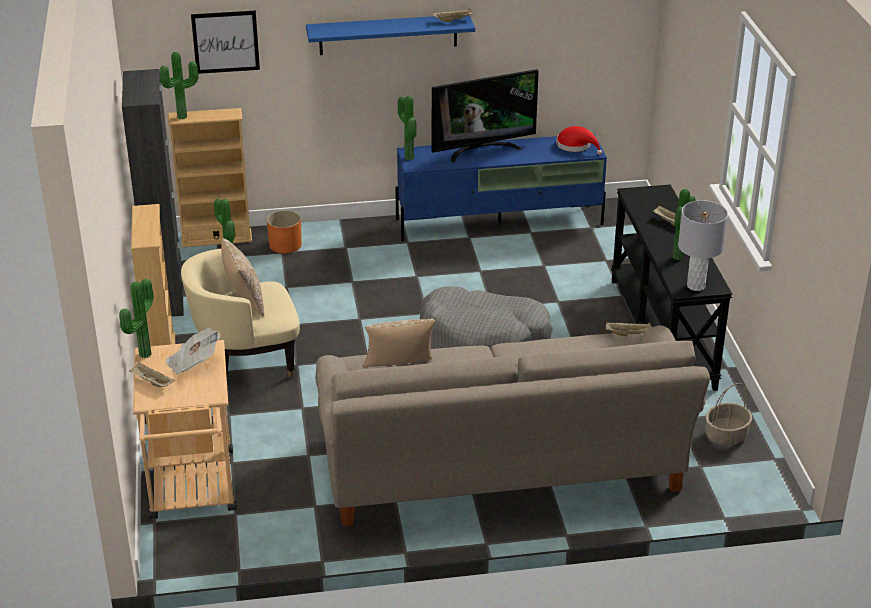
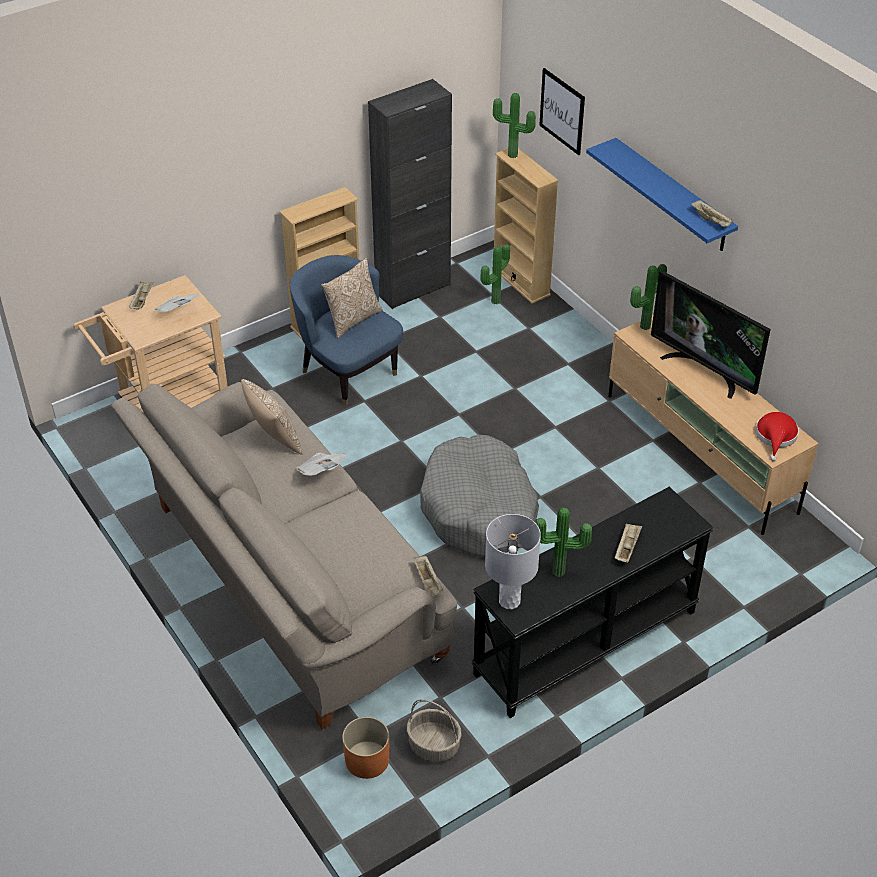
camera: 65 degrees right, 10 degrees up
potted plant [119,279,153,358] -> none
beige armchair [181,249,300,378] -> blue armchair [290,255,403,406]
orange planter [267,210,302,253] -> orange planter moved to [342,717,389,779]
blue tv stand [395,134,607,241] -> beige tv stand [608,315,819,535]
none -> newspaper [296,453,348,475]

